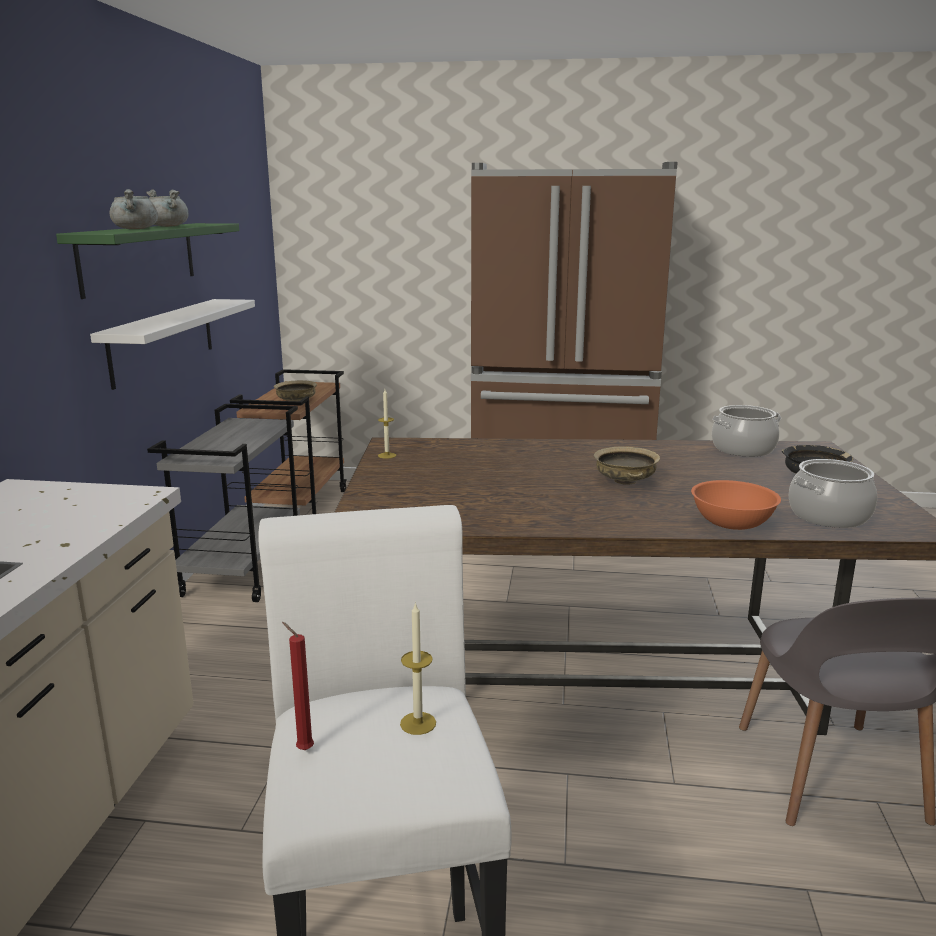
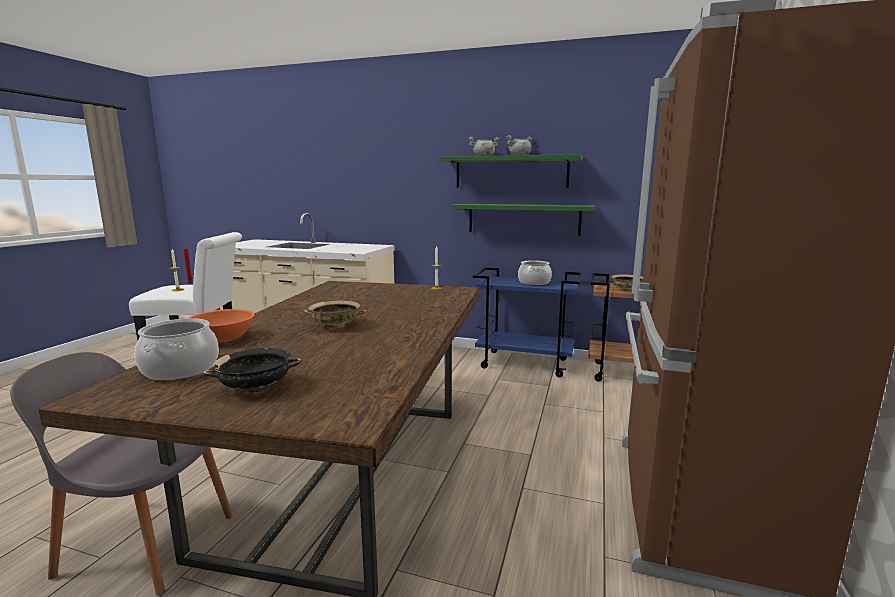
camera: 100 degrees right, 5 degrees down
white shelf [90,299,255,390] -> green shelf [452,204,594,236]
grey cart [147,404,300,602] -> blue cart [473,267,582,377]
cooking pot [712,405,781,457] -> cooking pot moved to [518,260,552,285]

